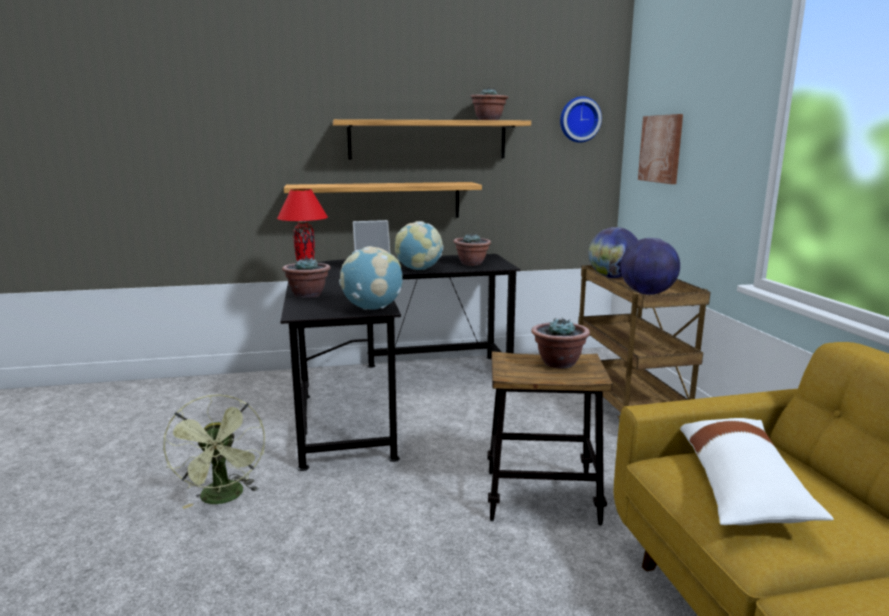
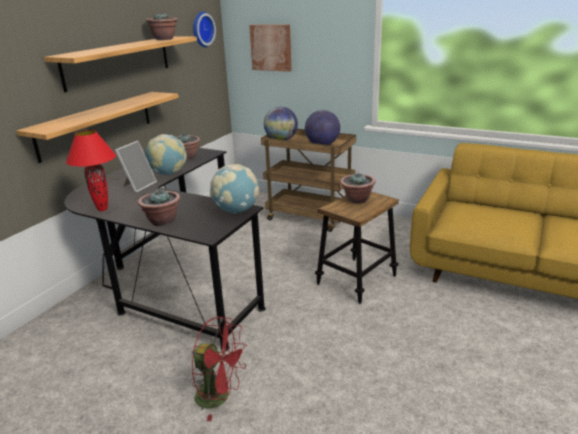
camera: 50 degrees left, 10 degrees up
green fan [163,394,265,509] -> red fan [192,316,247,421]
white pillow [680,418,834,525] -> none

